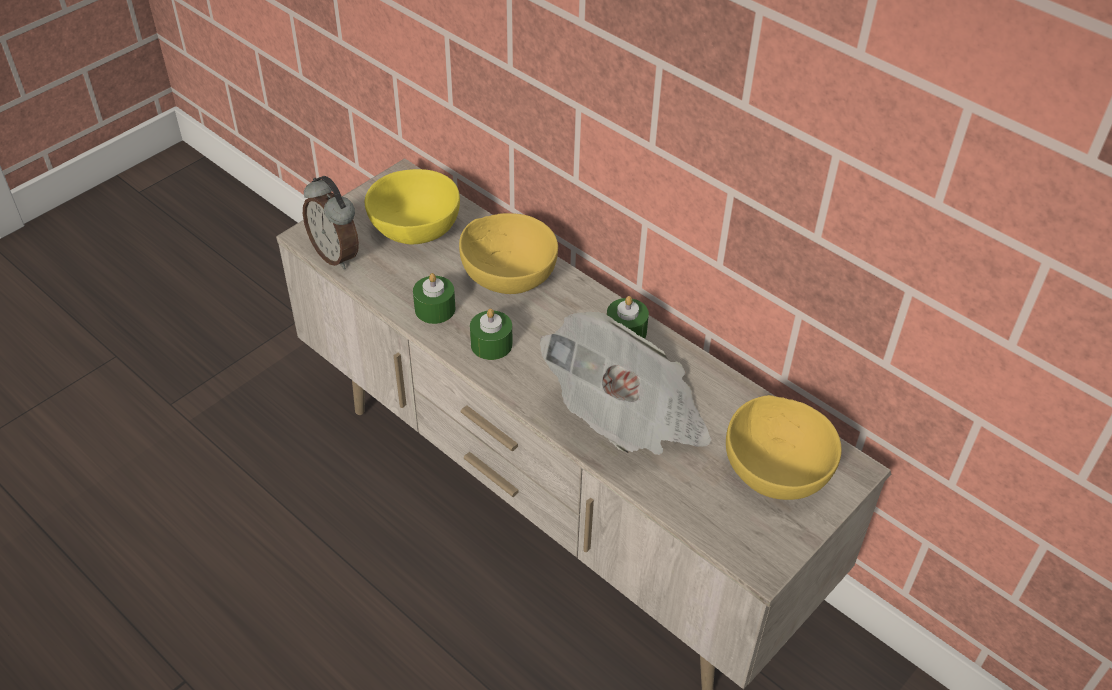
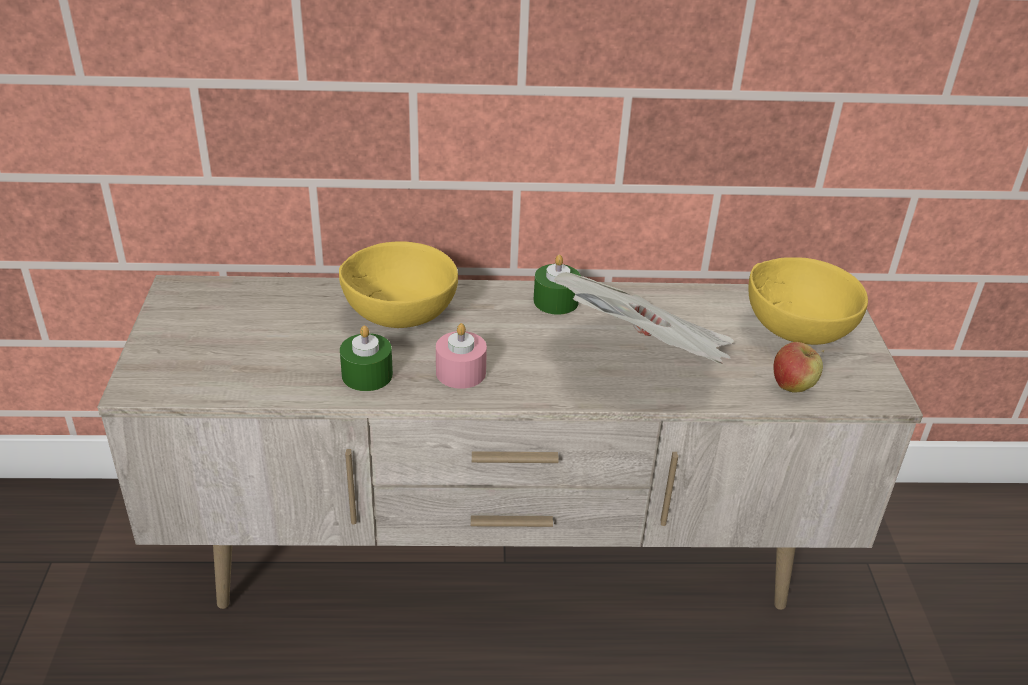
camera: 45 degrees left, 10 degrees down
alarm clock [303,176,359,269] -> none
yellow bowl [365,169,460,244] -> none
green candle [470,309,513,360] -> pink candle [436,323,487,389]
none -> apple [773,342,824,393]

